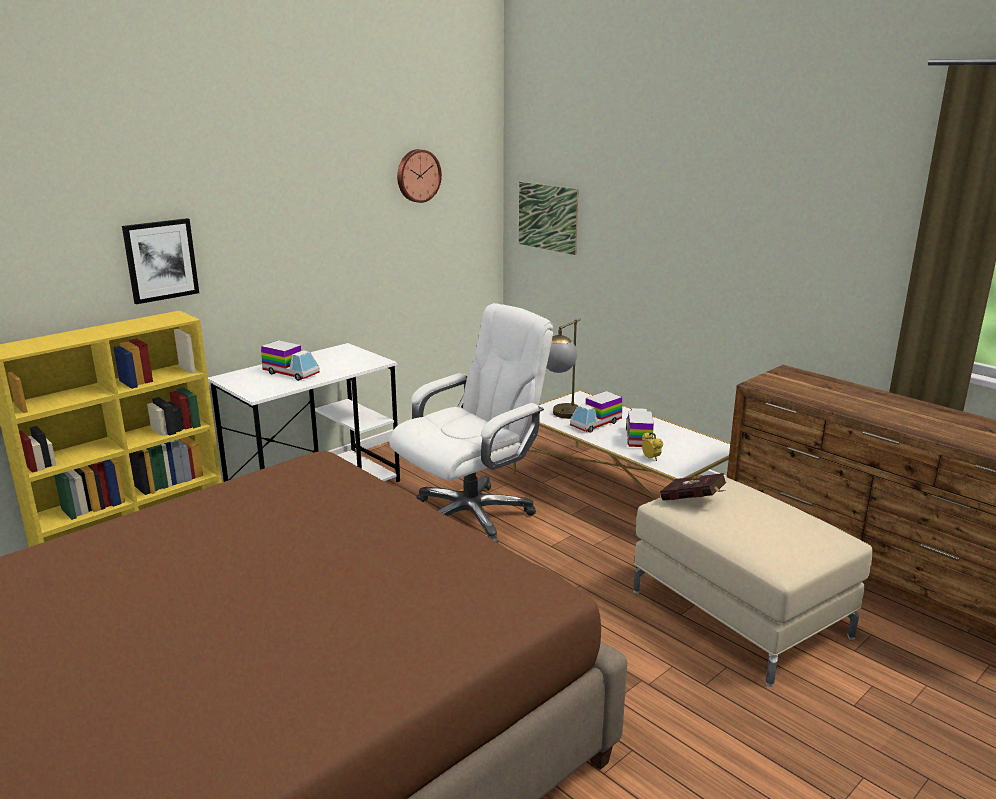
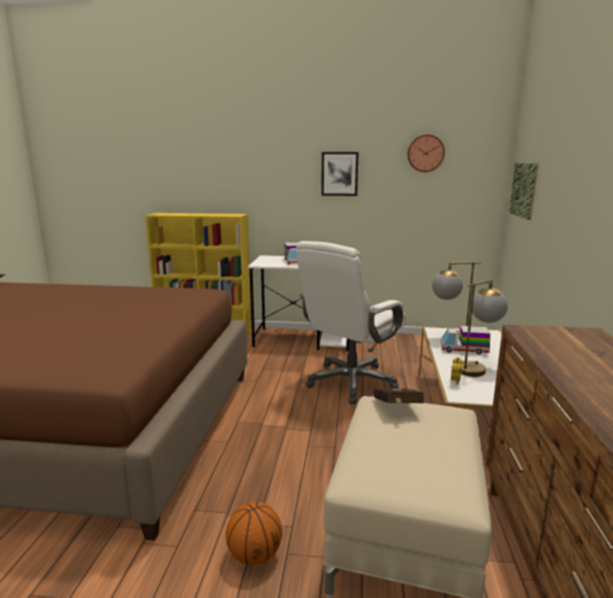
camera: 50 degrees right, 5 degrees down
picture [122,218,199,304] -> picture moved to [321,152,359,196]
white office chair [389,303,553,543] -> white office chair turned 120 degrees clockwise [296,241,407,404]
toy truck [626,408,654,447] -> table lamp [461,279,508,377]
none -> basketball [226,502,282,565]

